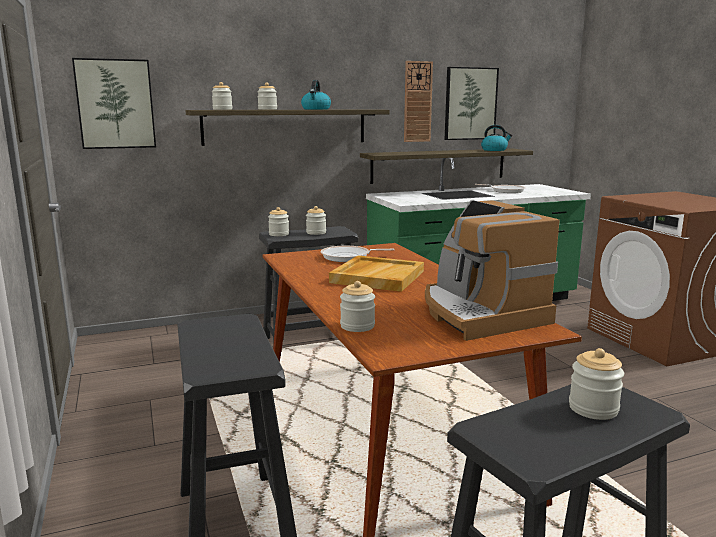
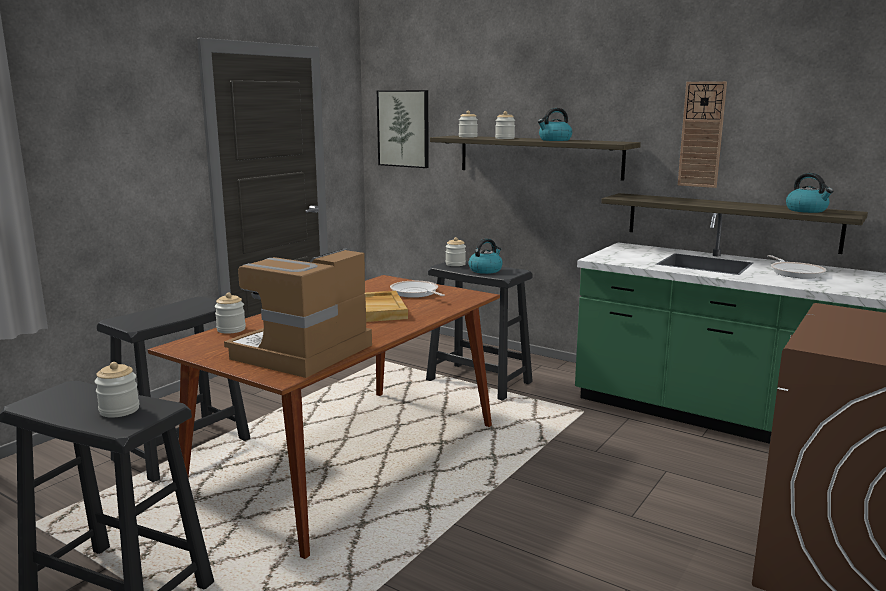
camera: 55 degrees right, 0 degrees up
jar [306,206,326,235] -> kettle [469,238,503,274]
picture [445,67,499,140] -> none

